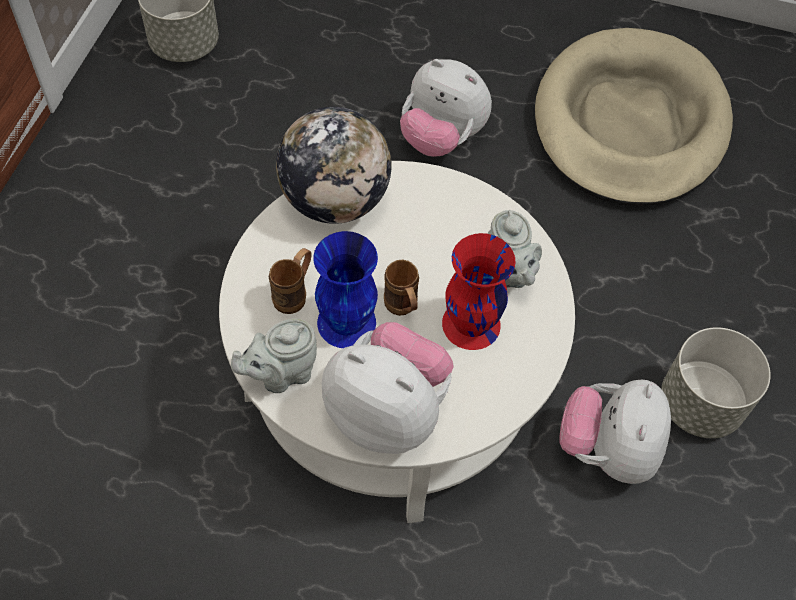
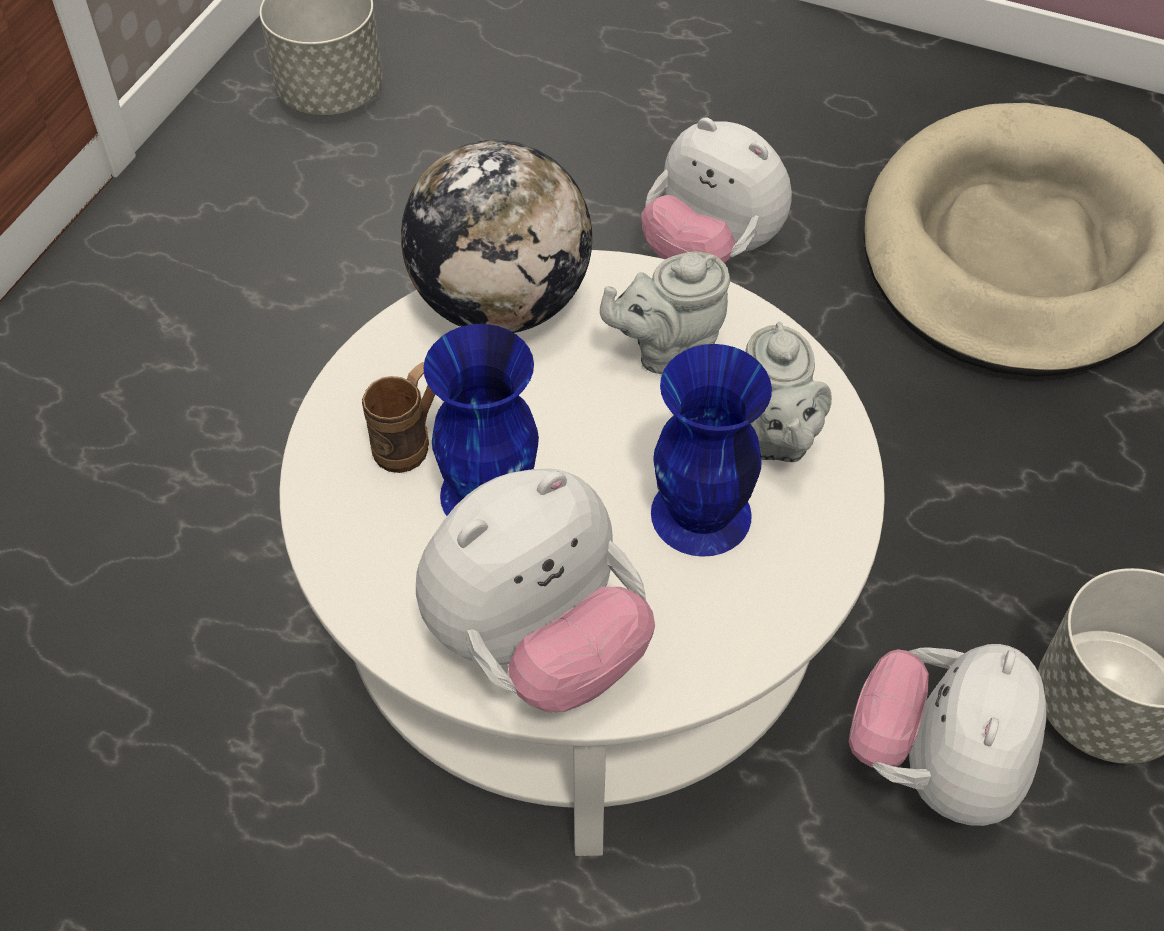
camera: 10 degrees right, 5 degrees down
grey teapot [231,318,317,393] -> grey teapot moved to [600,252,730,374]
plush toy [322,322,454,454] -> plush toy turned 105 degrees clockwise [416,468,655,713]
brown mug [384,260,419,316] -> none
red vase [442,233,516,350] -> blue vase [651,344,772,557]

